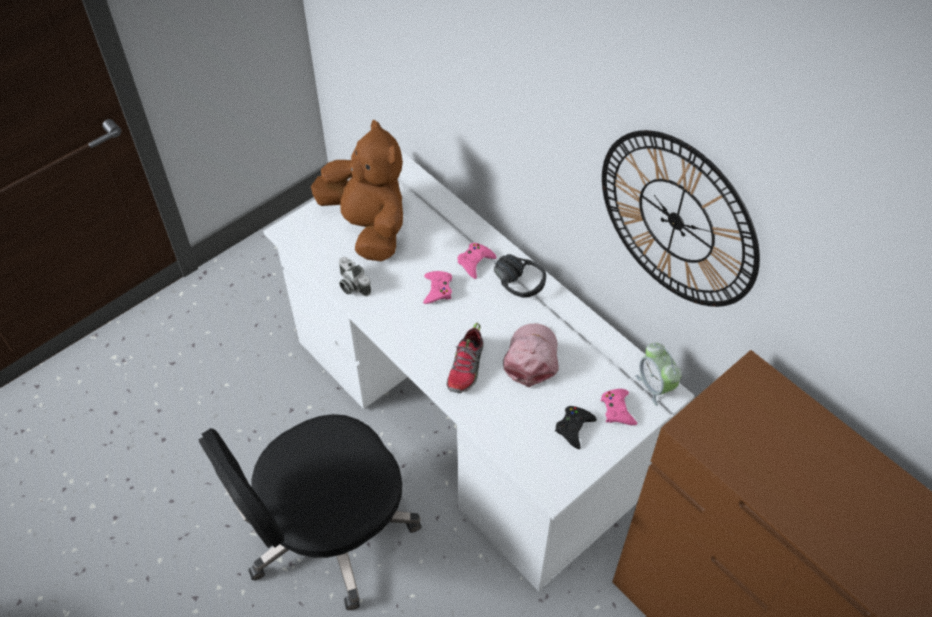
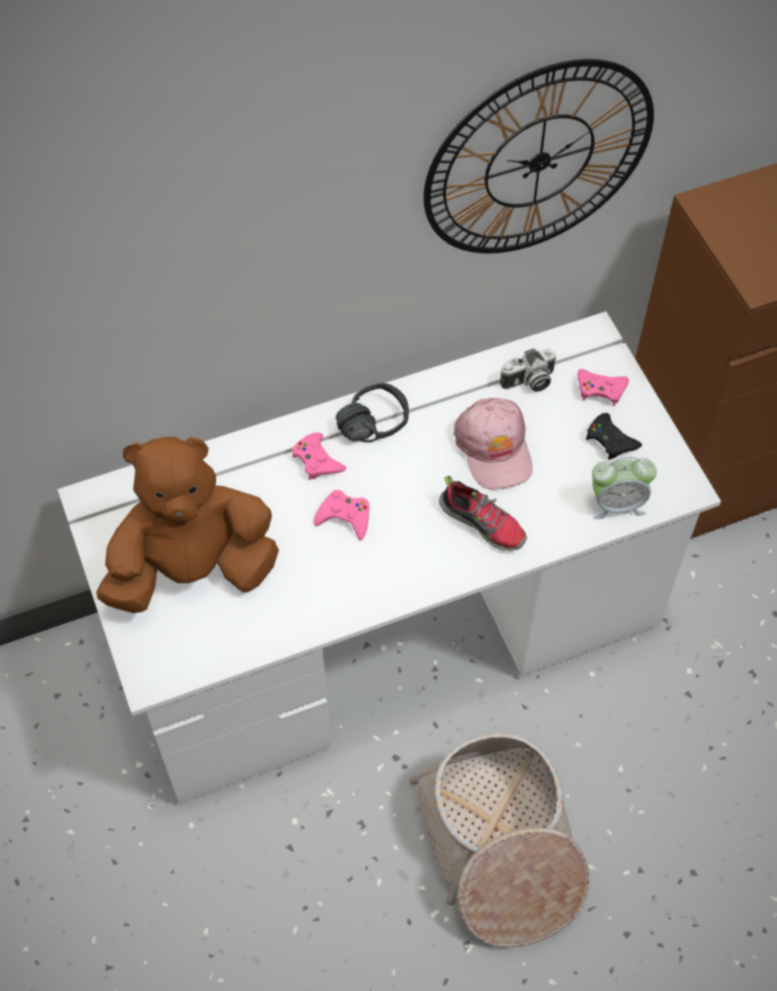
camera: 70 degrees left, 5 degrees up
black office chair [198,414,422,610] -> basket [409,733,589,947]
camera [339,257,371,296] -> camera moved to [500,348,556,392]
pink cap [503,323,559,387] -> pink cap turned 135 degrees counterclockwise [453,398,533,490]
alarm clock [636,343,682,406] -> alarm clock moved to [592,457,657,519]

